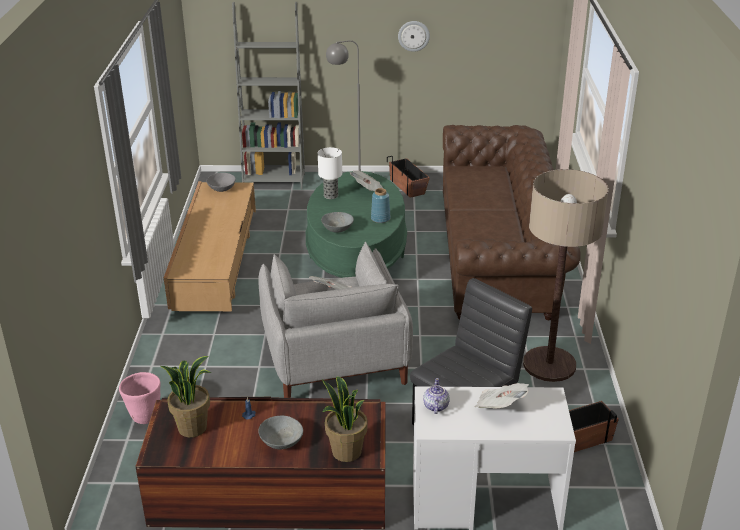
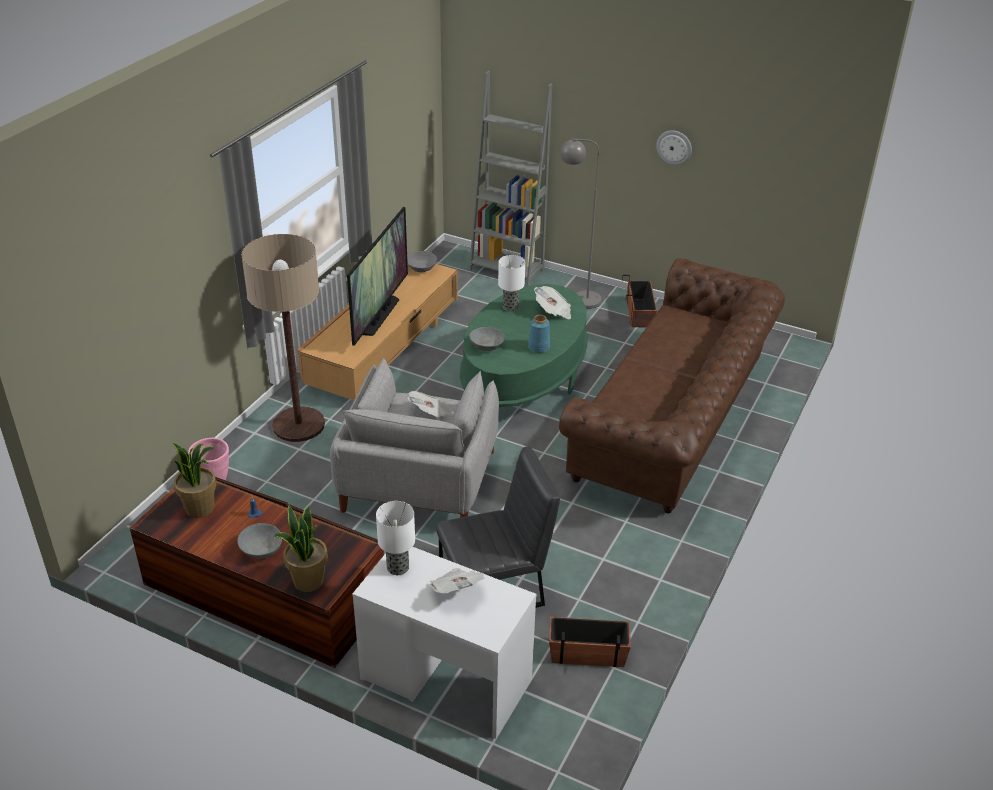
camera: 25 degrees right, 5 degrees up
teapot [423,378,450,414] -> table lamp [376,501,415,575]
floor lamp [523,169,609,382] -> floor lamp moved to [241,234,325,442]
none -> television [347,207,408,346]

